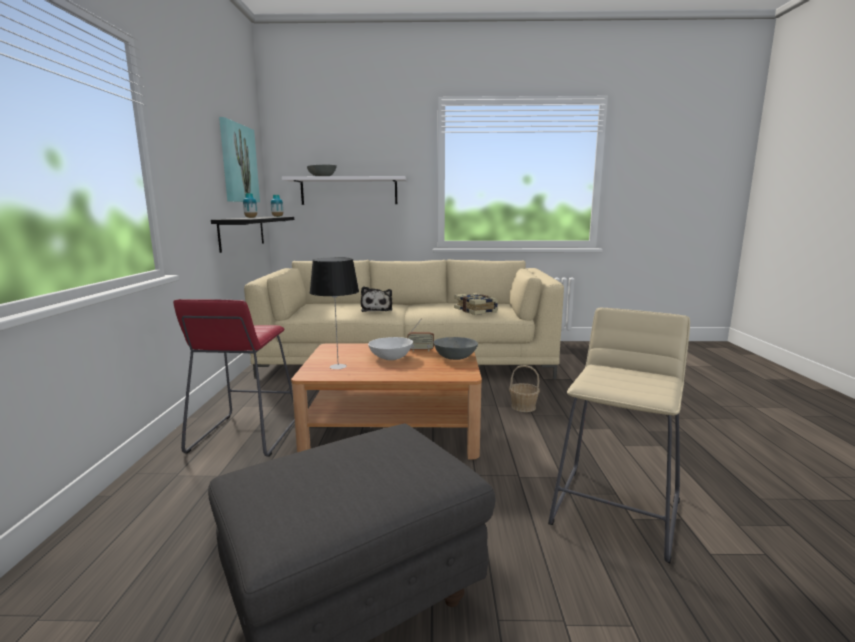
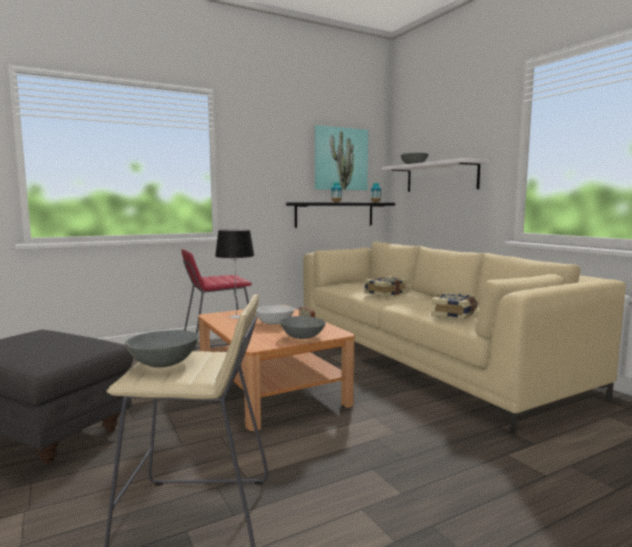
camera: 60 degrees right, 5 degrees down
plush toy [361,286,392,312] -> book [364,276,410,297]
basket [509,365,540,412] -> none
none -> grey bowl [125,330,199,368]

